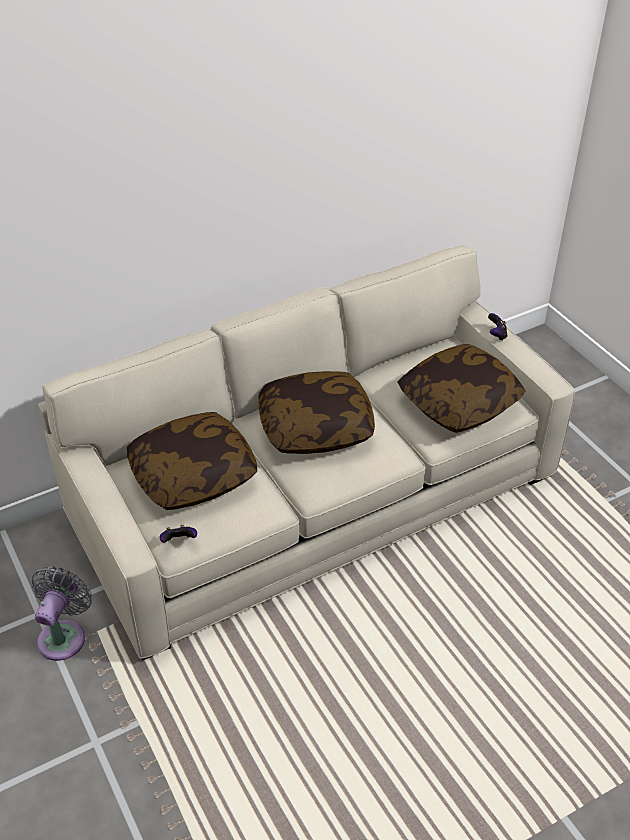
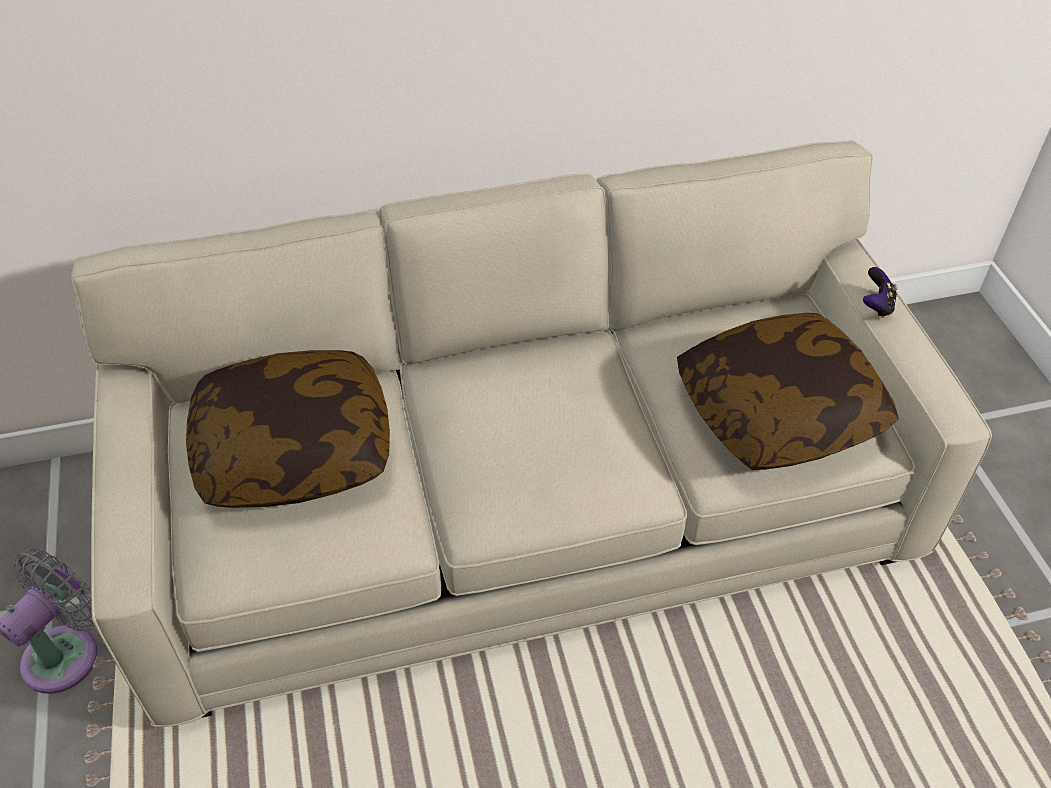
camera: 15 degrees right, 5 degrees up
game controller [160,525,197,543] -> none
pillow [259,371,375,454] -> none

